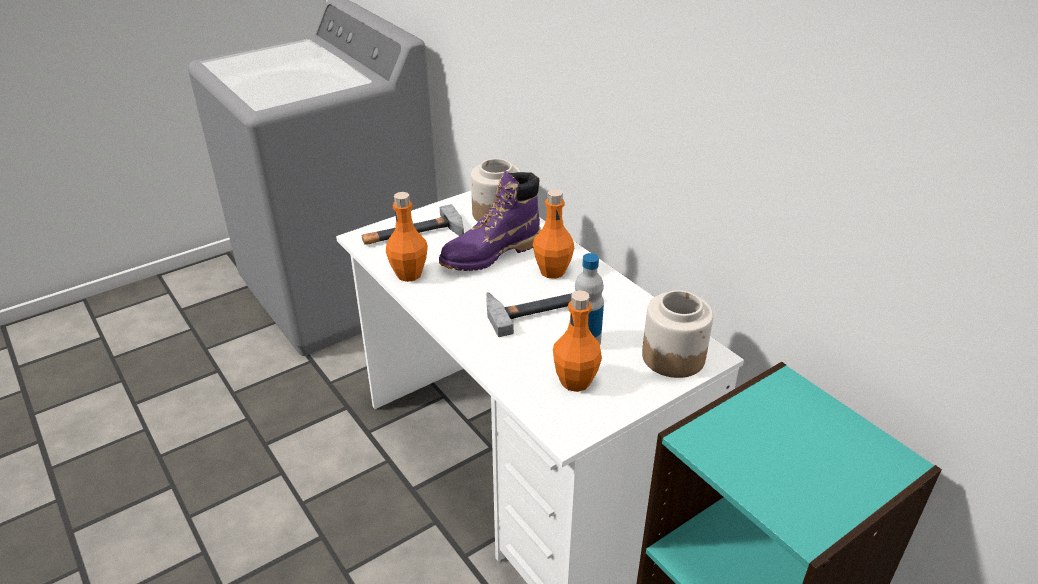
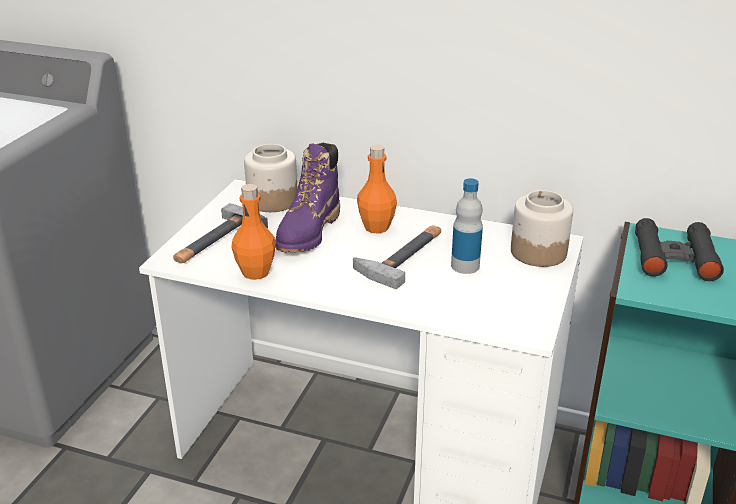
camera: 35 degrees left, 5 degrees down
orange bottle [553,290,602,392] -> none
none -> black binoculars [635,218,724,281]

